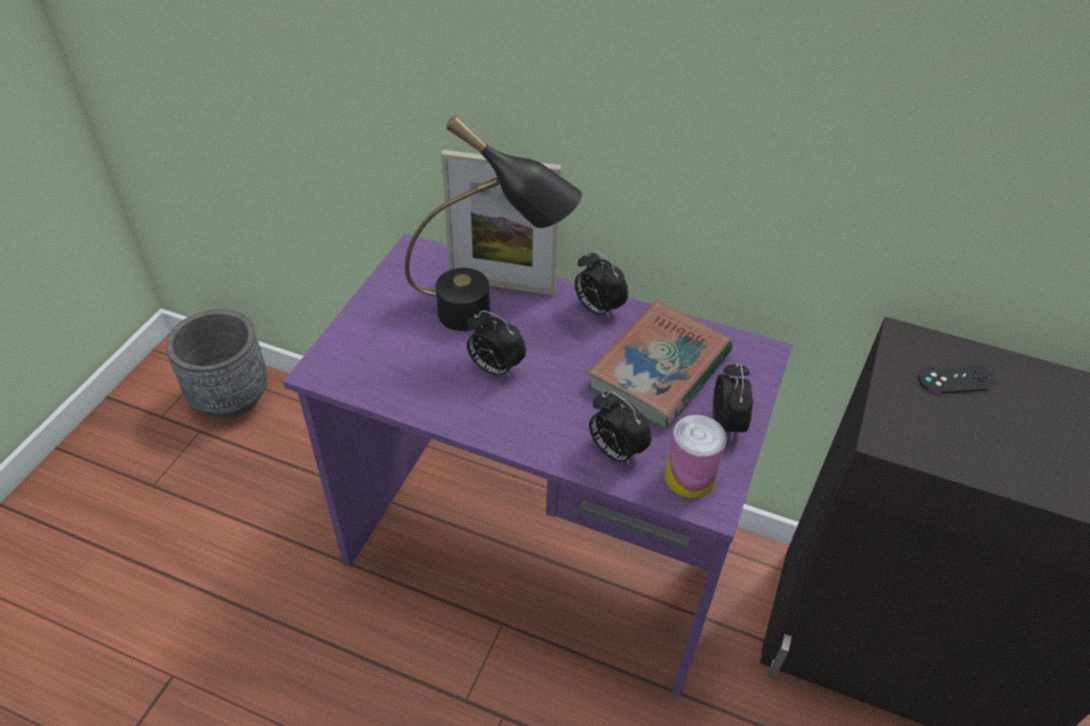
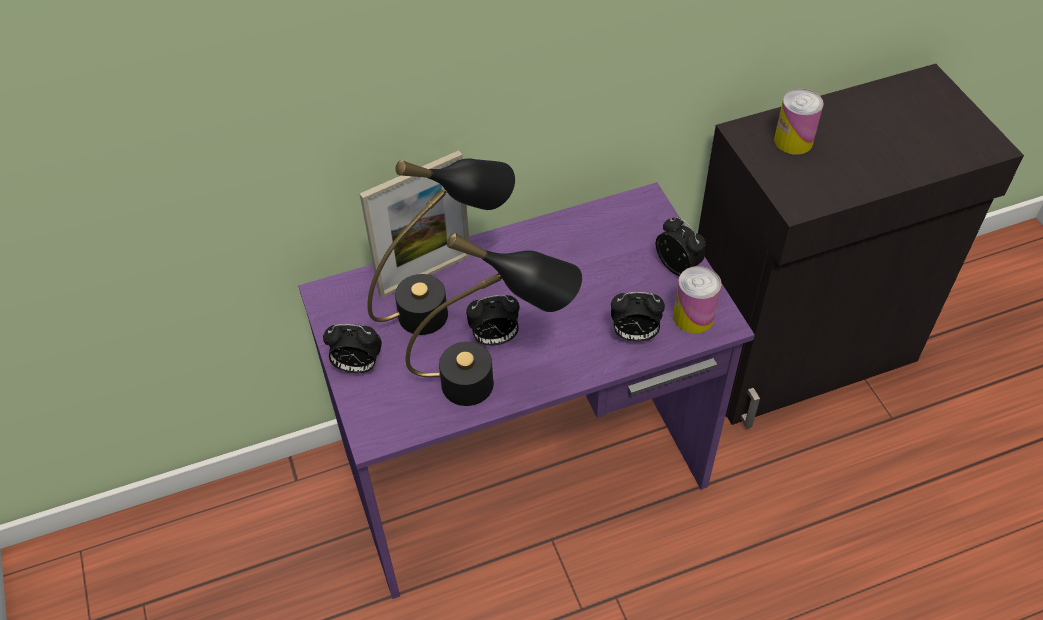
camera: 40 degrees left, 5 degrees up
grey planter [166,309,268,419] -> none
alarm clock [575,250,628,320] -> alarm clock moved to [323,324,382,374]
book [587,301,732,429] -> none
black game controller [918,364,996,394] -> can [774,89,824,155]
none -> black table lamp [405,233,582,406]

